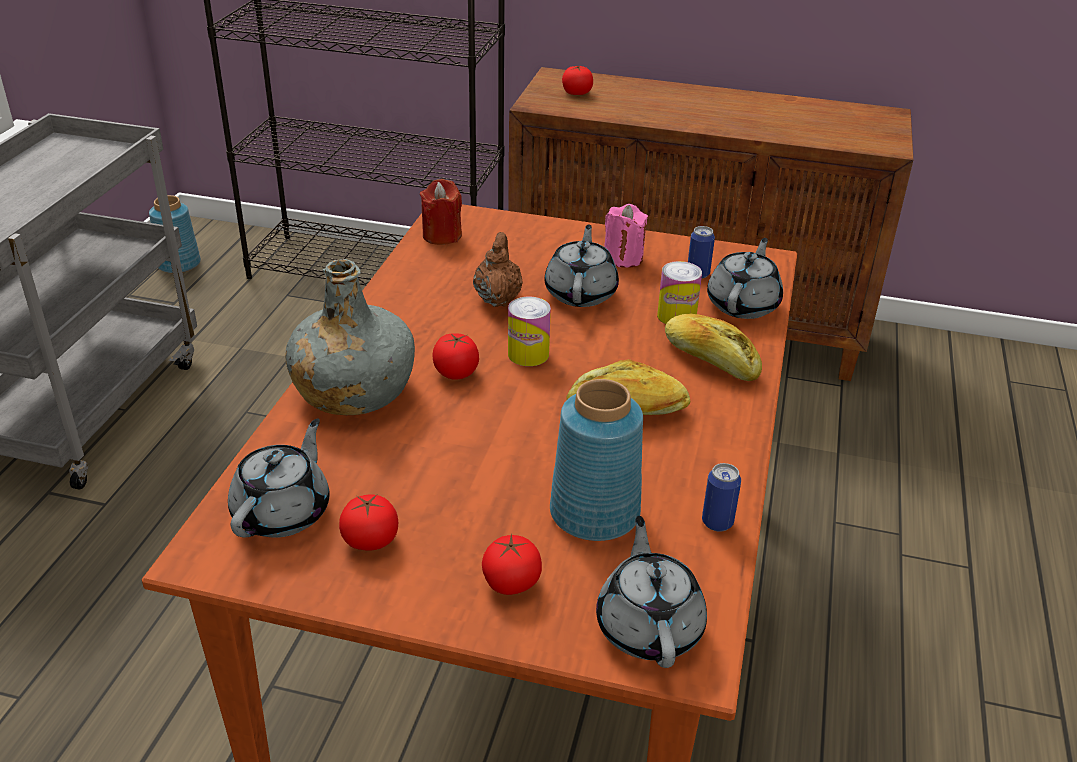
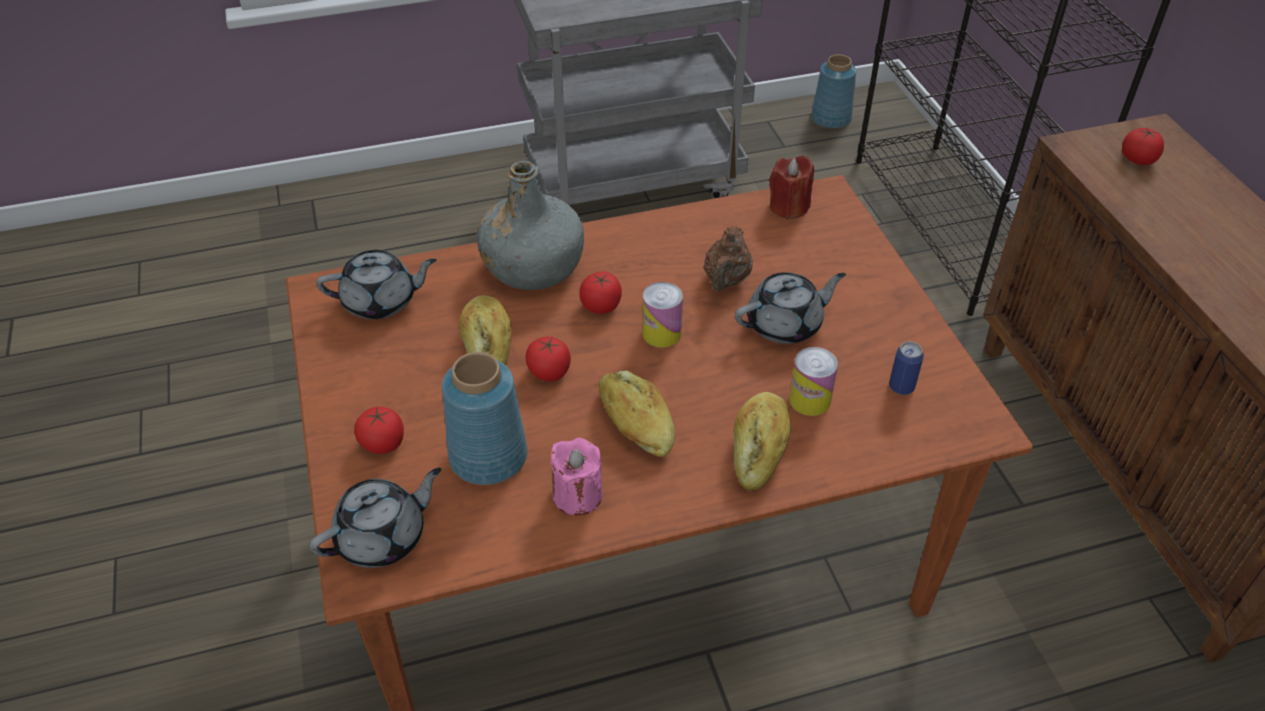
camera: 60 degrees right, 10 degrees up
tomato [339,494,398,551] -> tomato moved to [525,336,571,382]
brown teapot [473,232,523,307] -> brown teapot turned 135 degrees clockwise [703,226,752,292]
pink candle [604,204,648,268] -> pink candle moved to [550,438,603,515]
can [702,463,741,532] -> none
grey teapot [707,238,783,319] -> none
none -> bread [459,295,512,365]

